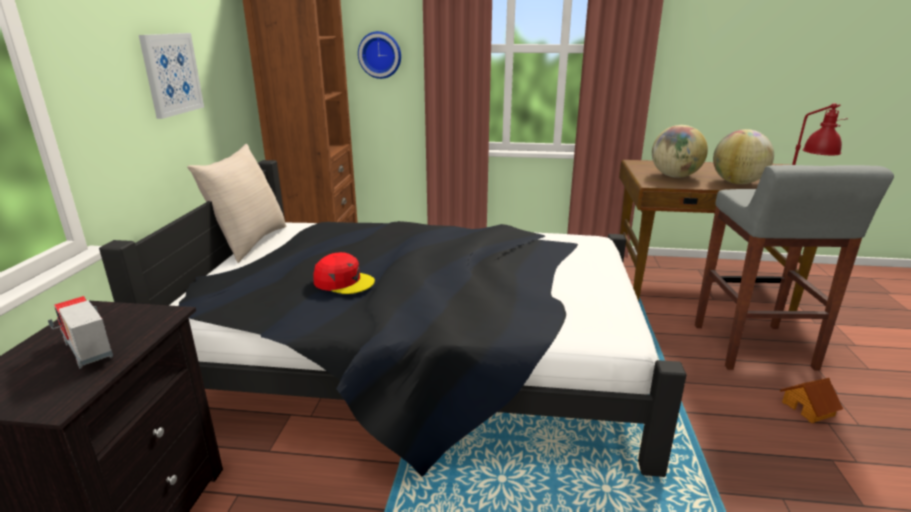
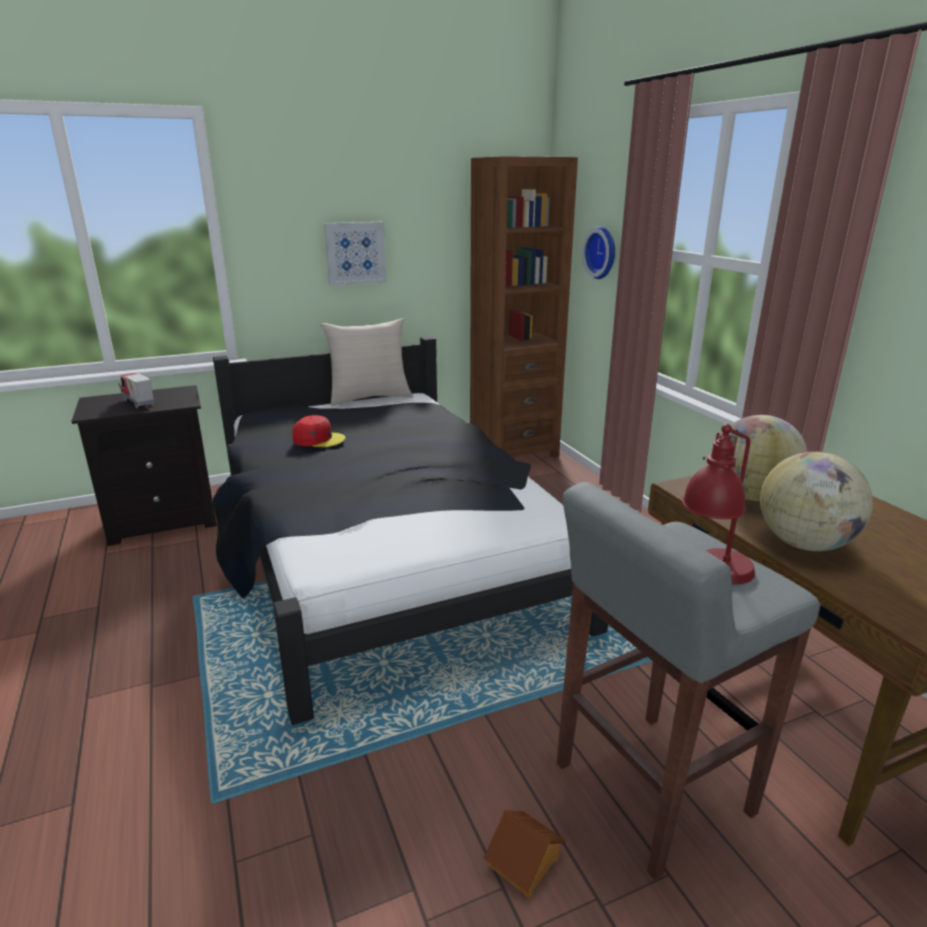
camera: 60 degrees right, 0 degrees up
toy truck [48,296,113,369] -> toy truck turned 60 degrees counterclockwise [118,373,154,409]
red cap [313,252,375,294] -> red cap turned 75 degrees counterclockwise [292,415,346,447]

